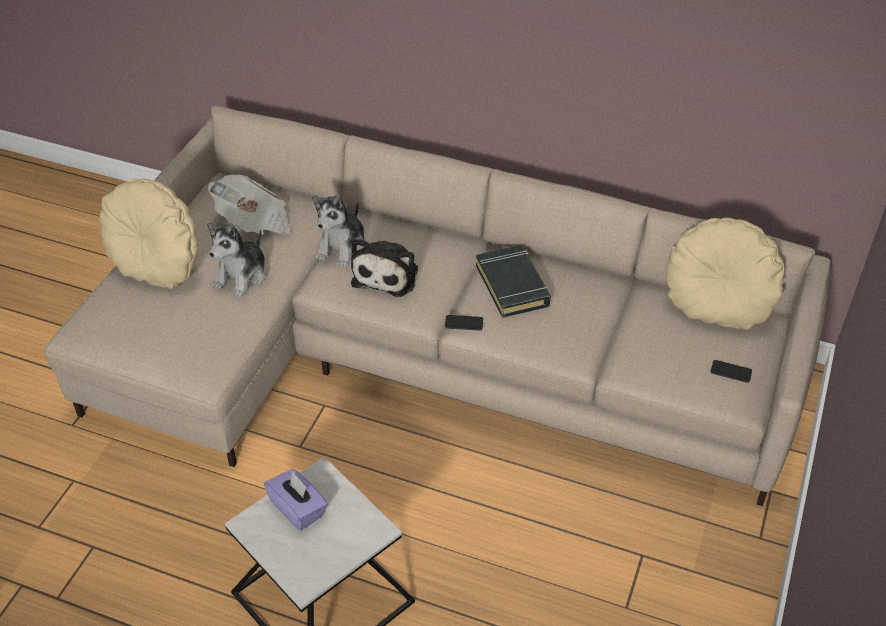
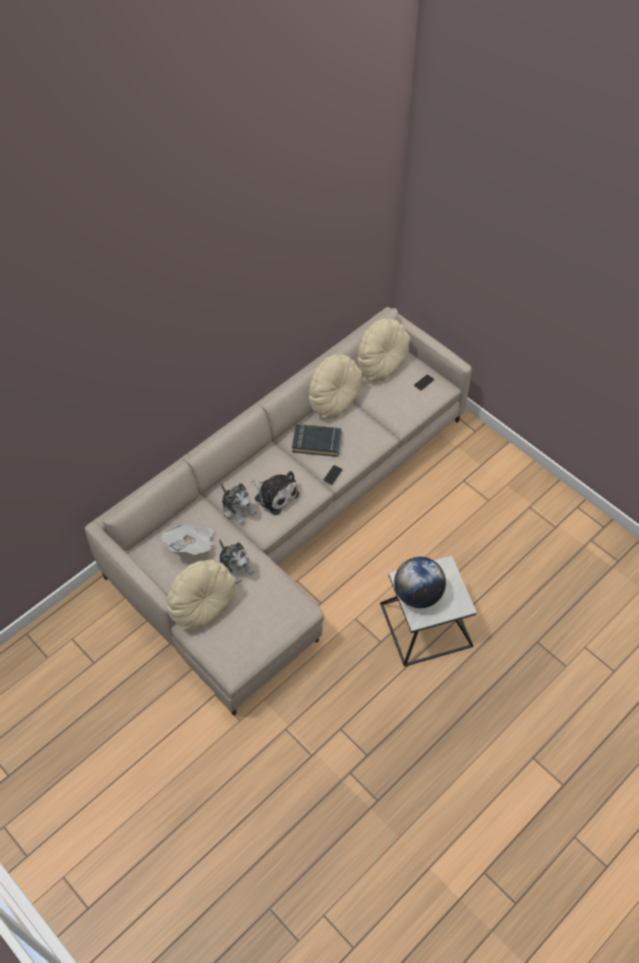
camera: 65 degrees left, 10 degrees up
purple tissue box [264,469,328,531] -> globe [394,557,446,608]
none -> beige pillow [308,354,362,419]

